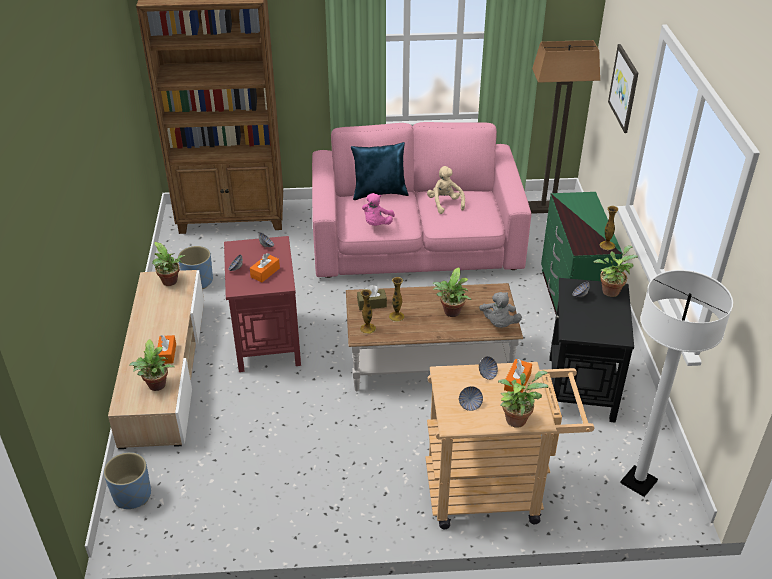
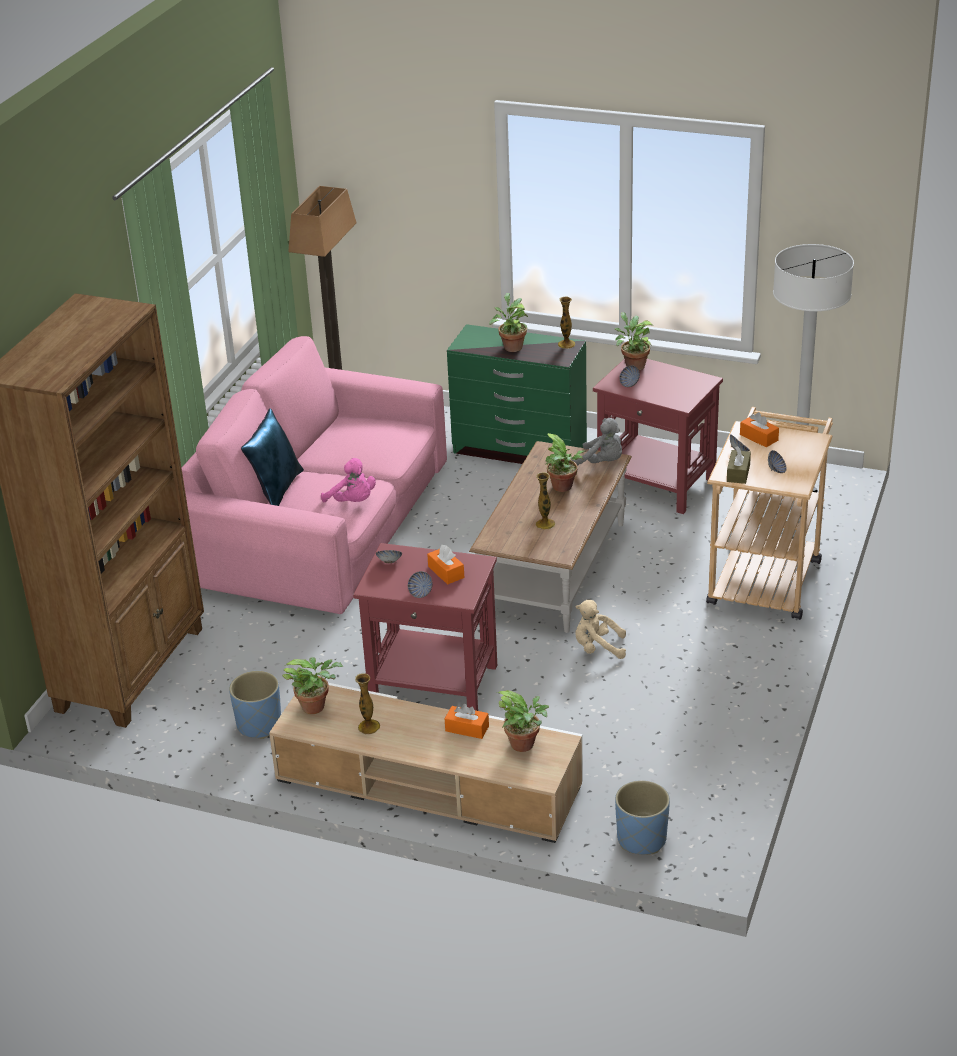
camera: 65 degrees left, 5 degrees down
brown tissue box [357,285,387,310] -> brown tissue box moved to [727,447,751,484]
vase [360,289,376,334] -> vase moved to [355,673,380,734]
beige plush toy [427,166,465,214] -> beige plush toy moved to [575,600,626,659]
potted plant [498,371,548,428] -> potted plant moved to [489,293,528,352]
black side table [550,278,634,423] -> red side table [593,359,723,514]
picture [608,44,638,133] -> none

